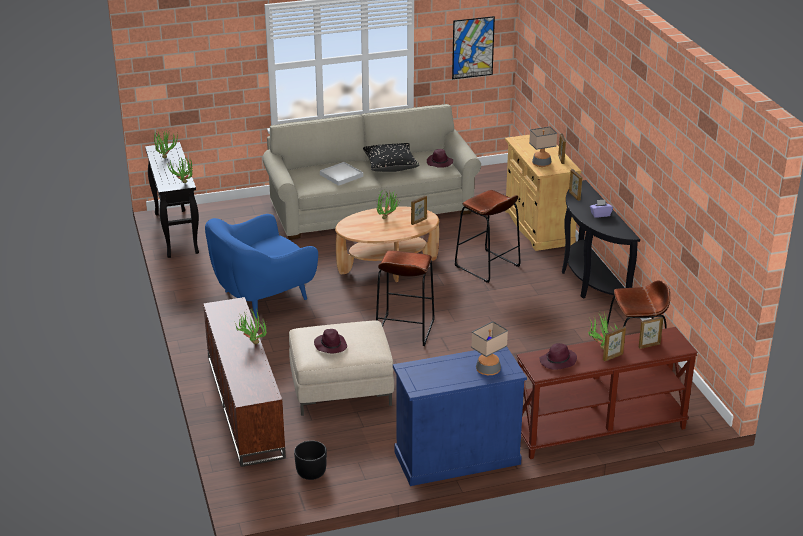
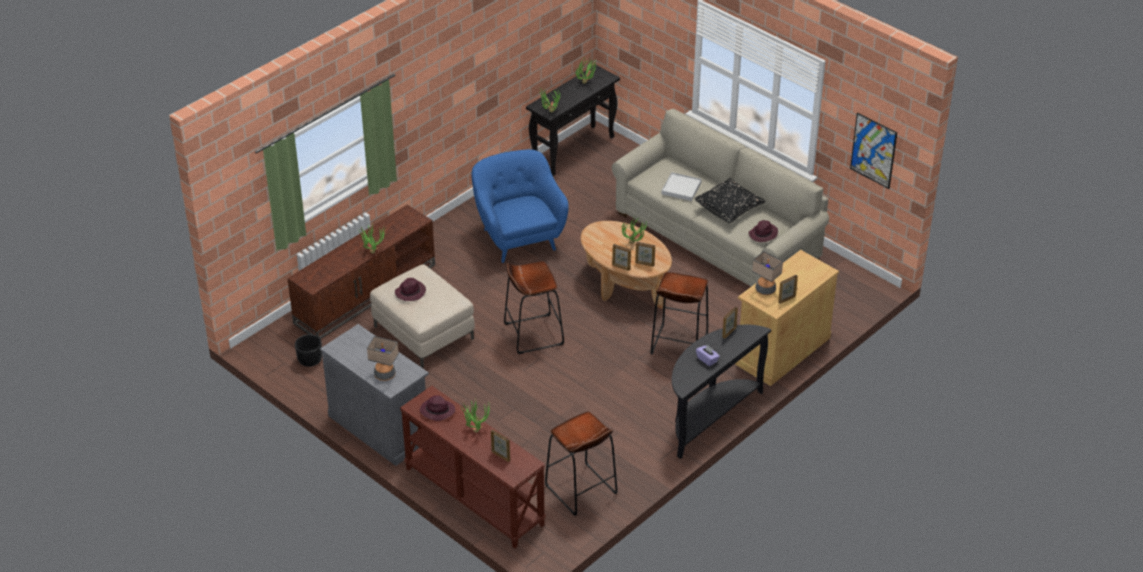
camera: 60 degrees right, 10 degrees up
blue armchair [205,214,318,318] -> blue armchair turned 45 degrees clockwise [472,149,569,263]
blue cabinet [393,347,527,486] -> grey cabinet [320,324,429,466]
picture frame [603,327,626,361] -> picture frame moved to [612,244,631,271]

